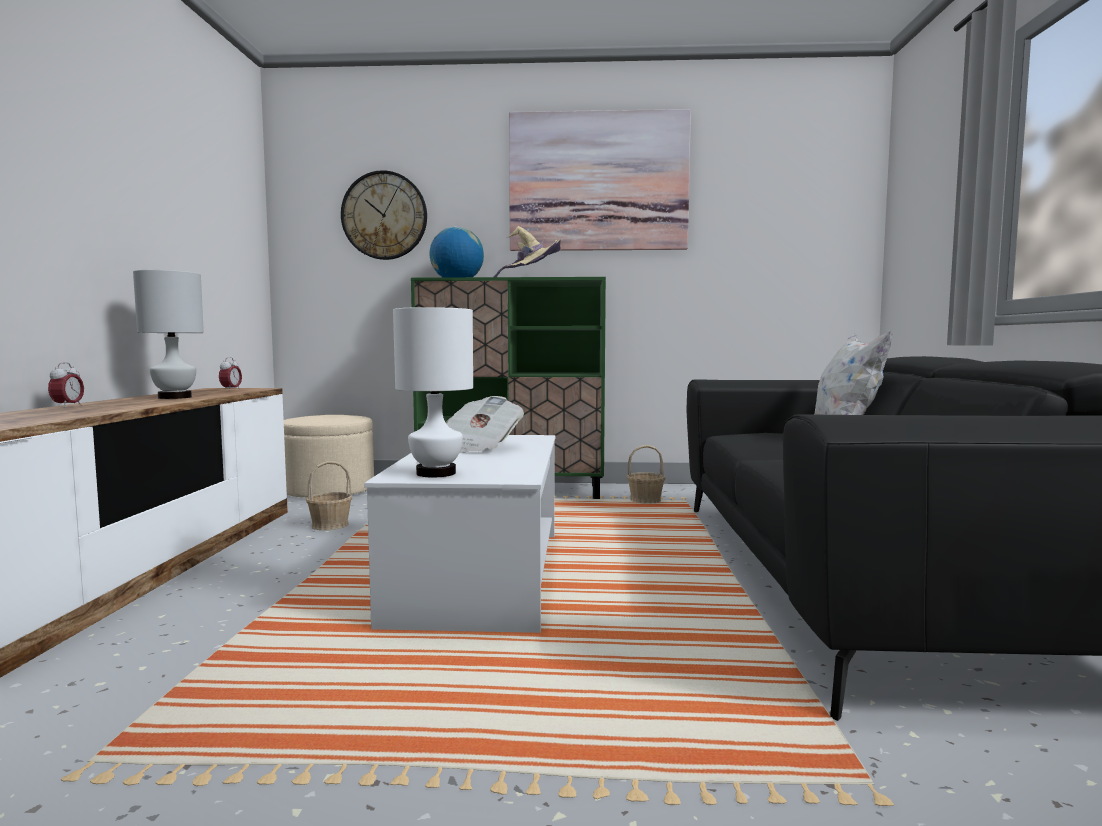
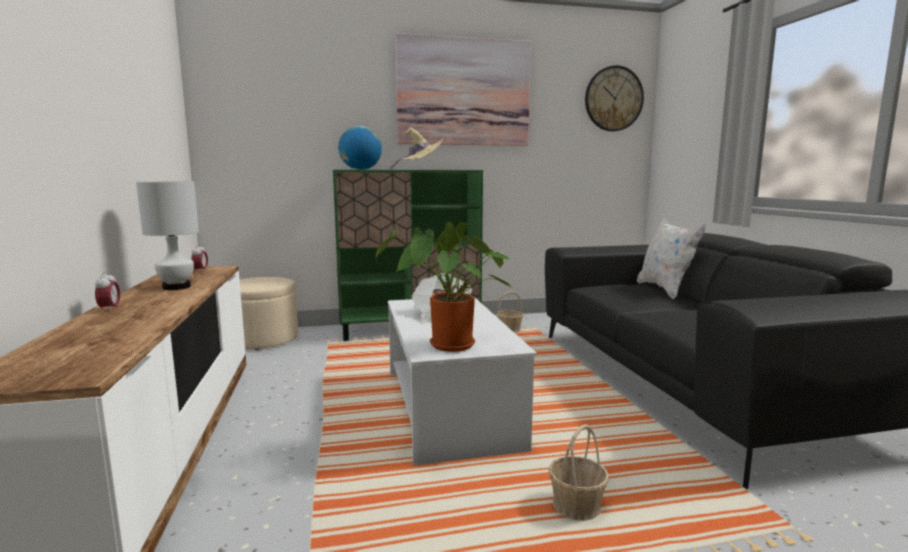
camera: 15 degrees left, 5 degrees up
basket [306,461,353,530] -> basket moved to [548,424,609,521]
wall clock [341,170,427,260] -> wall clock moved to [585,65,644,131]
white table lamp [393,307,473,477] -> potted plant [376,222,512,352]

